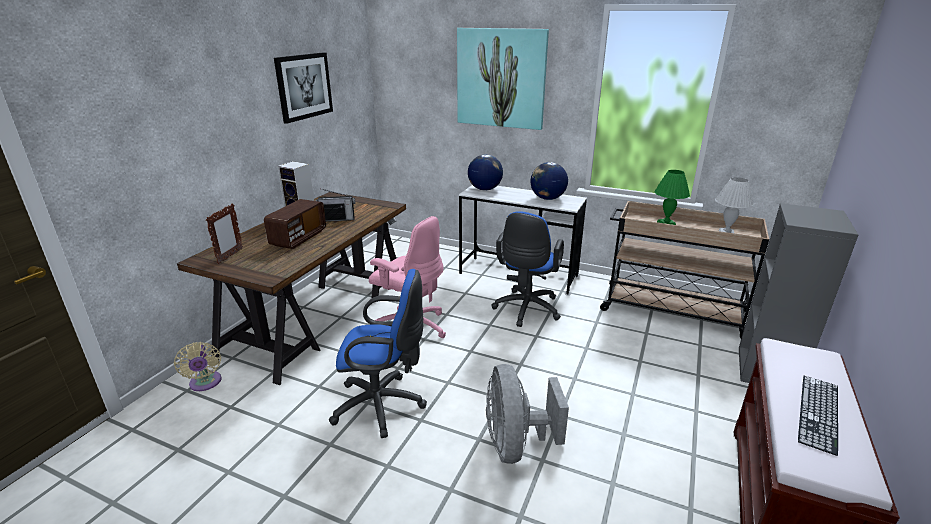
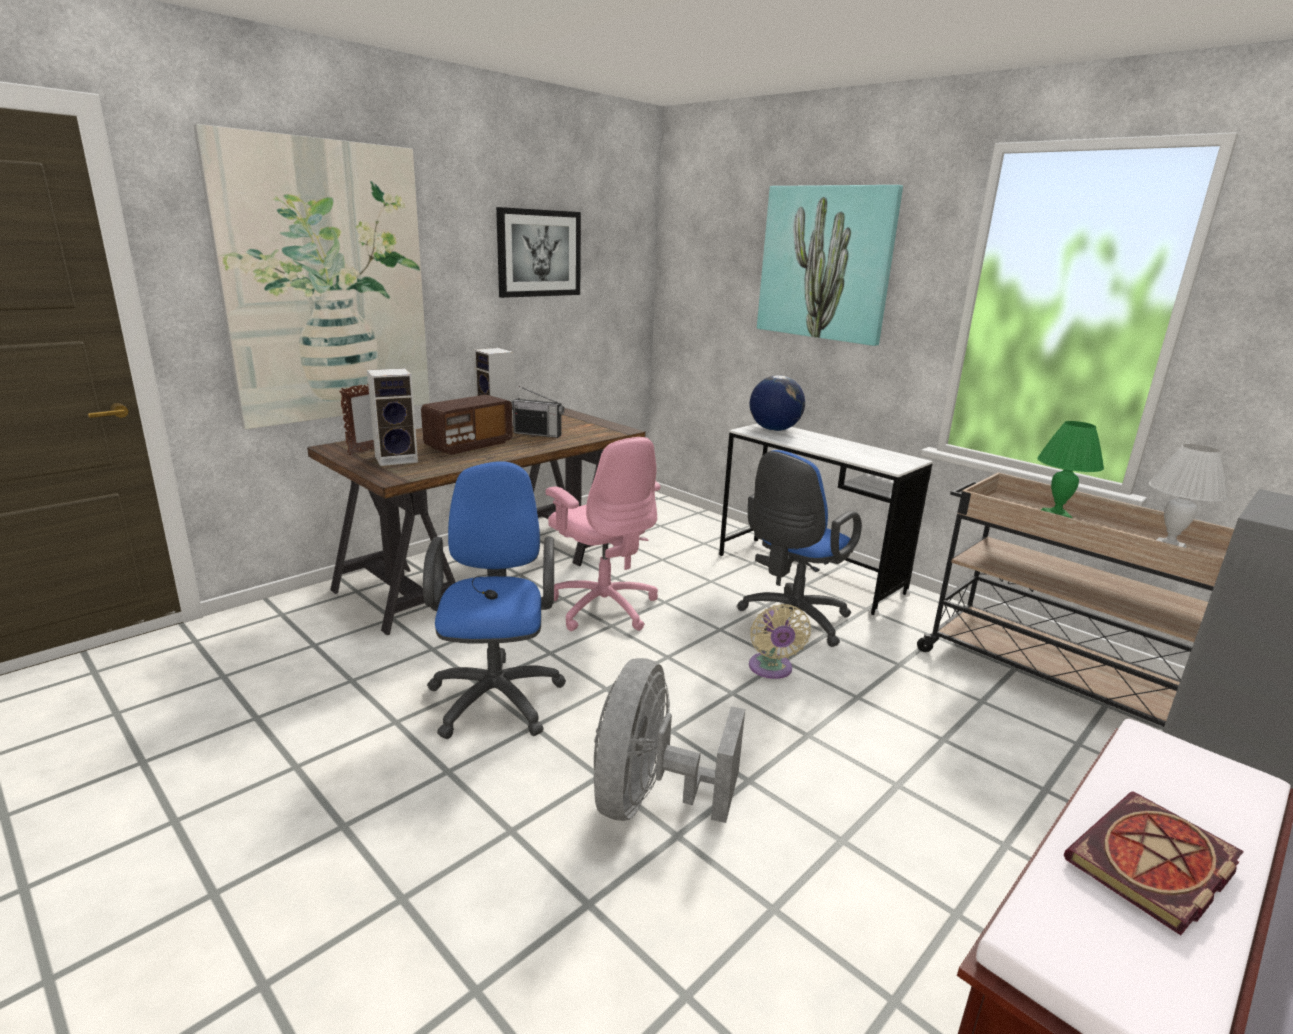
camera: 20 degrees right, 5 degrees down
beige fan [174,342,222,391] -> beige fan moved to [749,604,811,679]
blue office chair [329,269,427,438] -> blue office chair turned 120 degrees counterclockwise [423,461,566,739]
globe [531,162,568,200] -> none
keyboard [798,376,838,456] -> book [1064,791,1244,935]
none -> picture [193,124,430,430]
none -> speaker [367,368,418,466]

